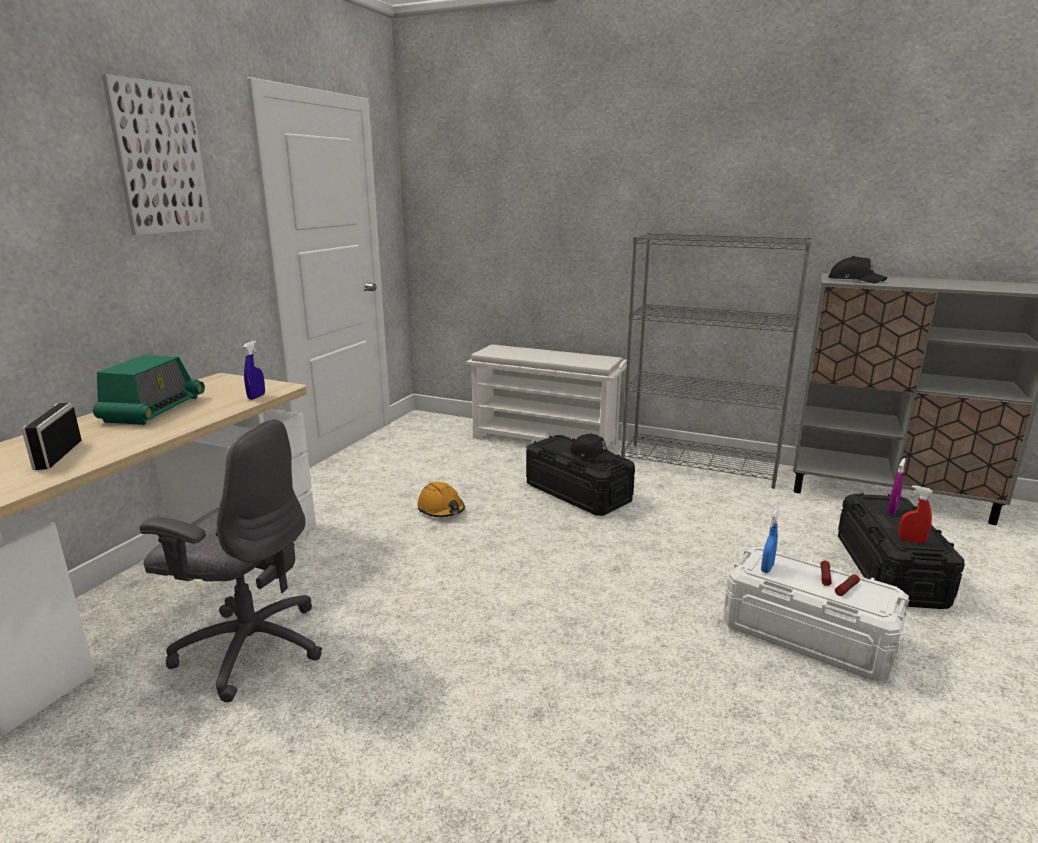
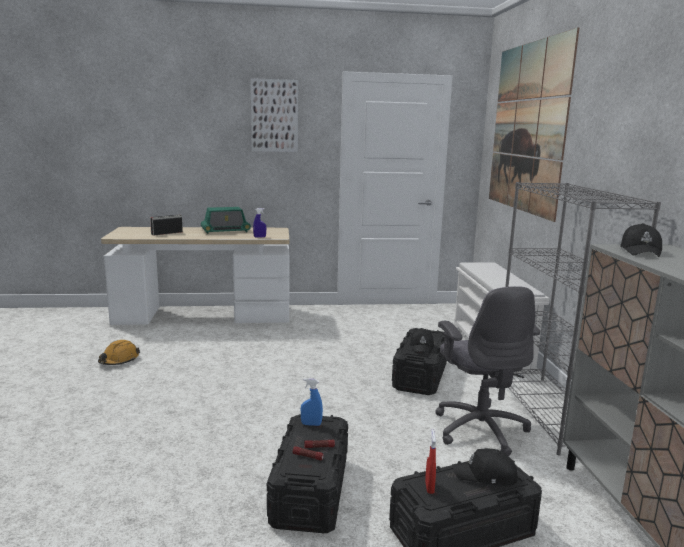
camera: 60 degrees right, 5 degrees down
grey office chair [139,419,322,702] -> grey office chair moved to [435,286,540,456]
orange hard hat [417,482,465,517] -> orange hard hat moved to [98,340,140,365]
white storage box [724,547,909,681] -> black storage box [267,414,348,533]
purple spray bottle [887,458,906,514] -> black cap [452,448,517,486]
none -> picture [489,28,579,222]

